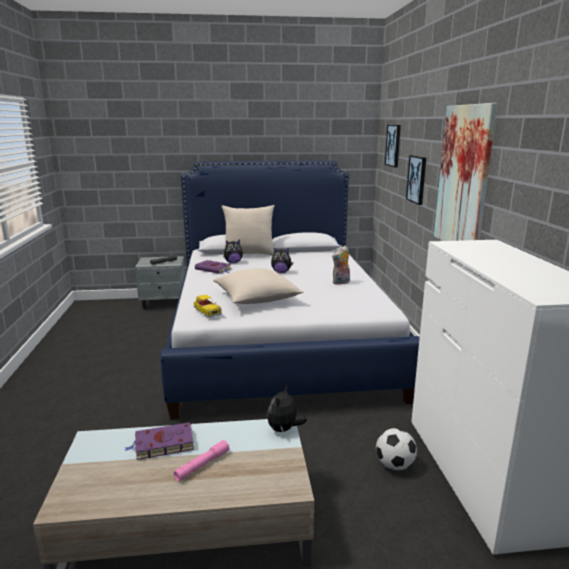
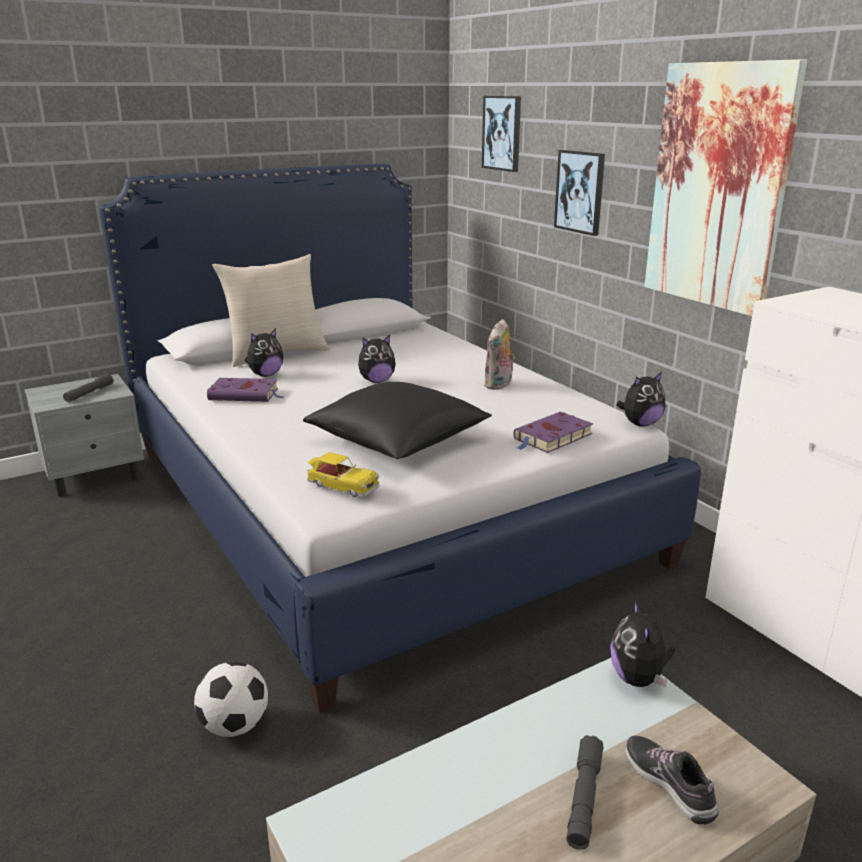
camera: 25 degrees left, 5 degrees up
purple book [125,422,194,460] -> purple book moved to [513,412,593,453]
pink flashlight [174,440,230,481] -> grey flashlight [567,735,604,850]
beige pillow [213,268,304,304] -> black pillow [303,382,492,459]
football [376,428,417,470] -> football moved to [194,661,268,737]
none -> plush toy [616,372,665,427]
none -> shoe [625,735,719,824]

